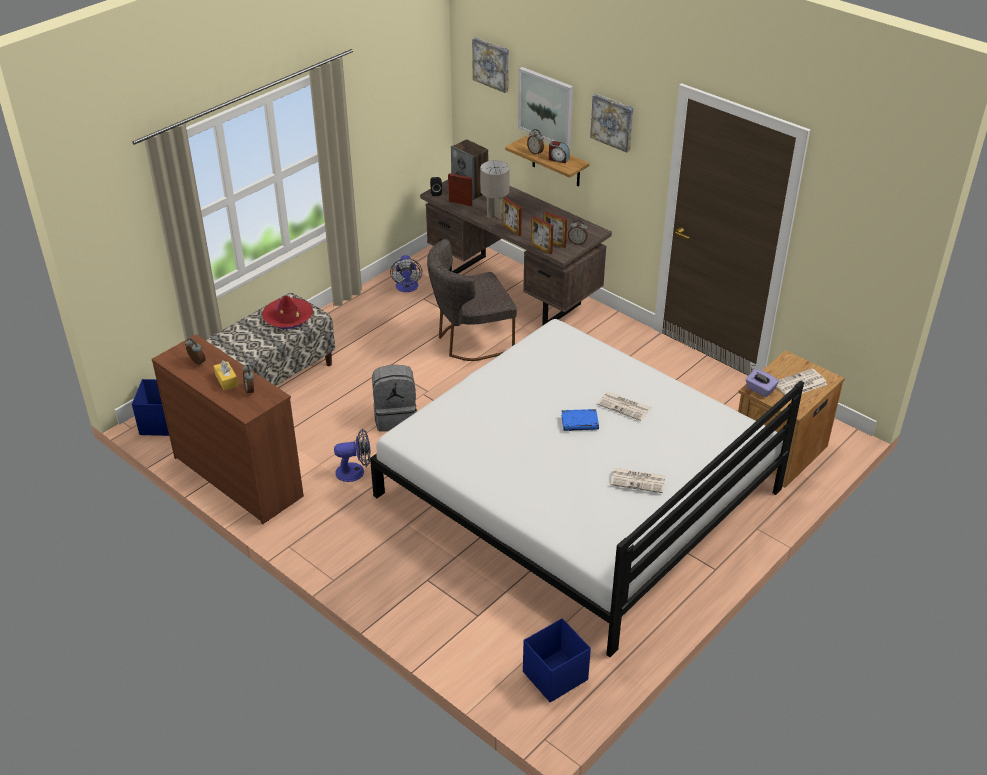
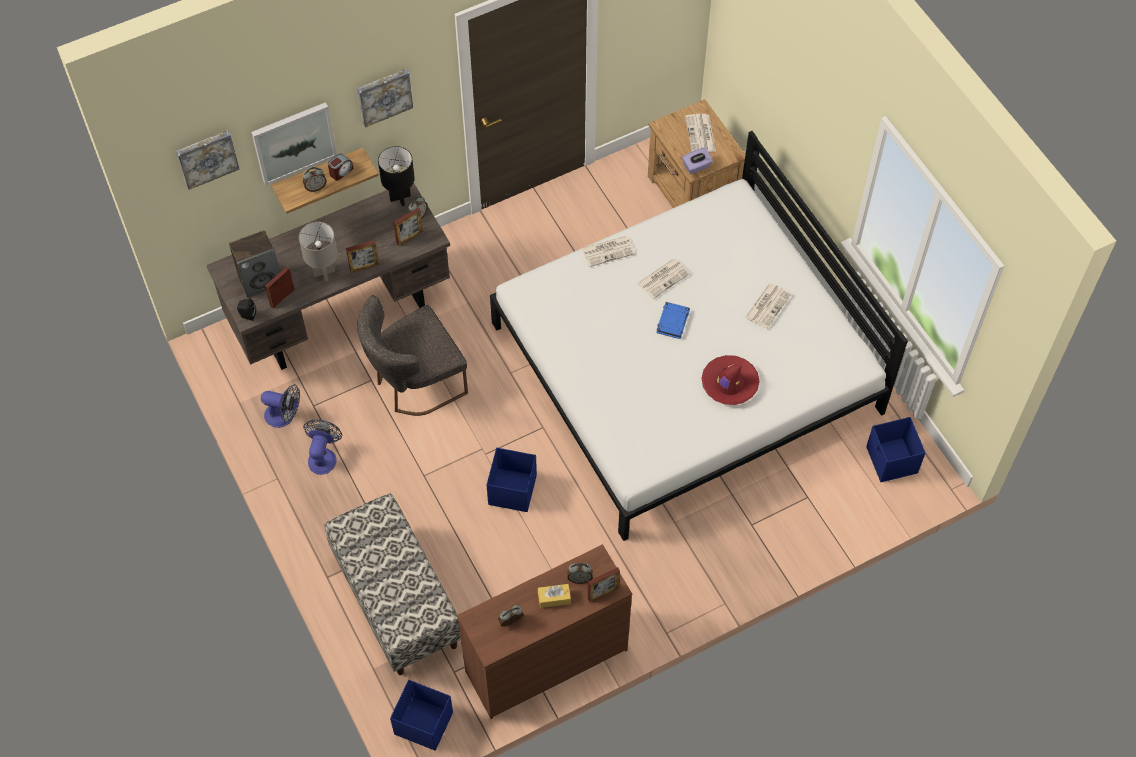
camera: 70 degrees left, 20 degrees up
red hat [262,296,313,329] -> red hat moved to [701,355,760,405]
fan [334,429,371,482] -> fan moved to [303,419,342,475]
grey backpack [372,365,417,432] -> blue storage box [487,448,537,512]
grey chair [427,239,517,361] -> grey chair turned 60 degrees clockwise [357,295,468,416]
picture frame [531,216,554,255] -> picture frame moved to [588,567,620,602]
none -> black table lamp [378,146,415,206]
none -> newspaper [581,236,635,267]

